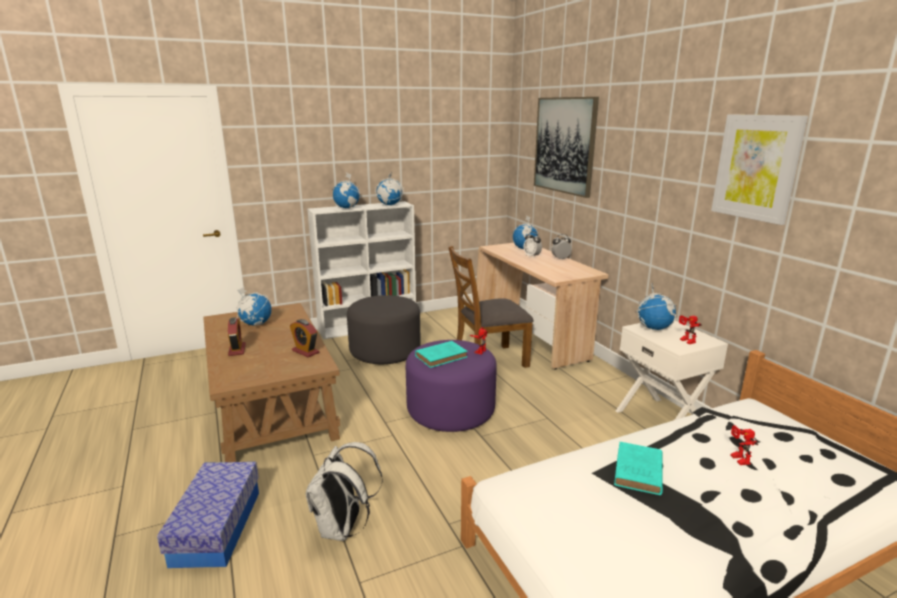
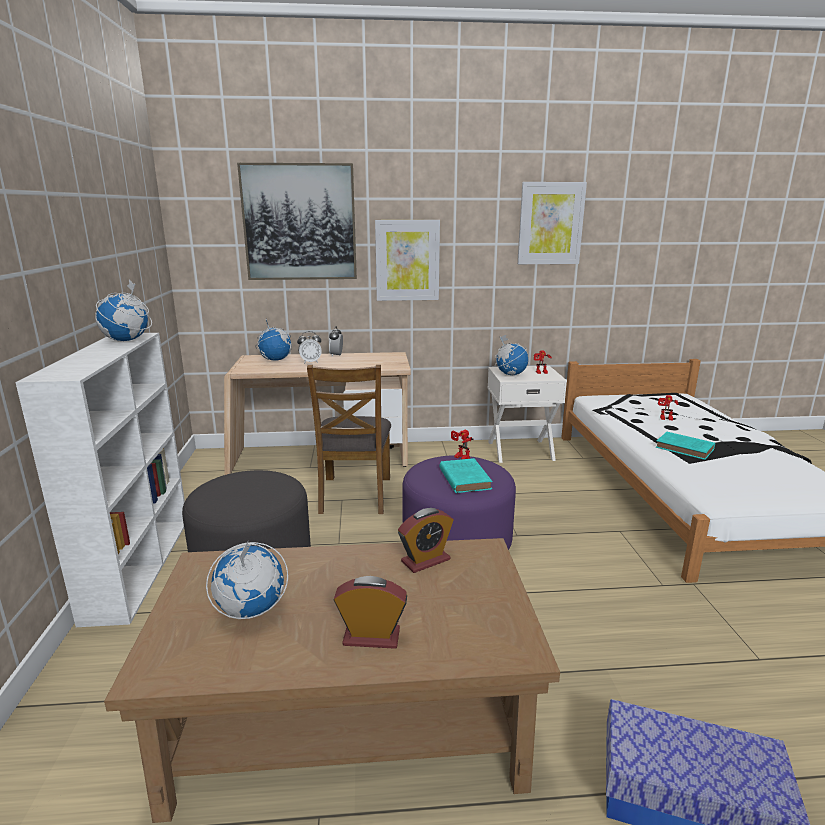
camera: 70 degrees left, 0 degrees up
white backpack [306,442,383,541] -> none
globe [332,173,361,208] -> none
none -> picture [375,220,440,301]

